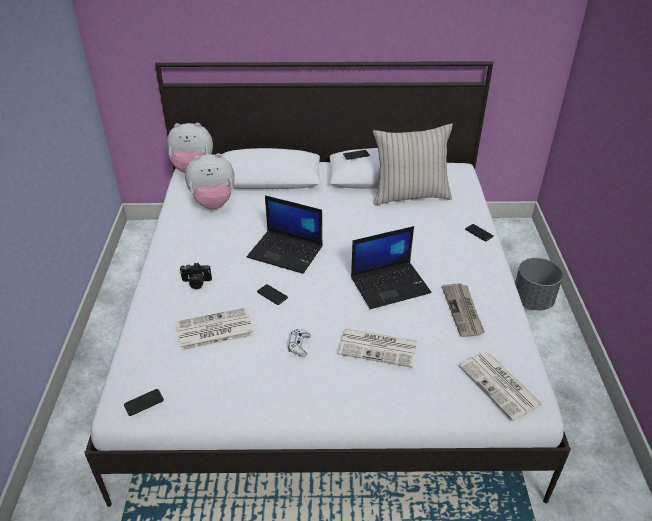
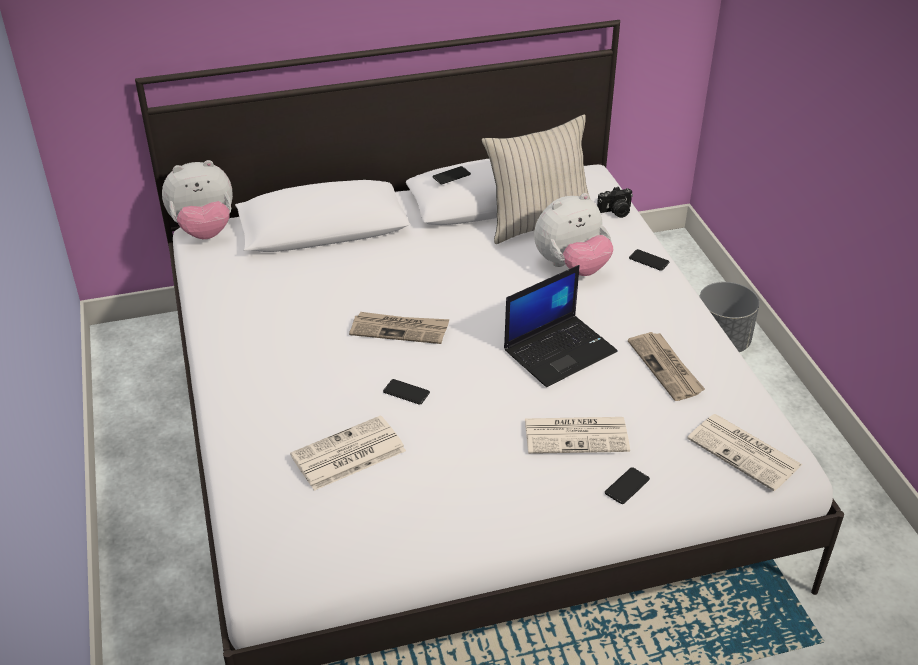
camera: 15 degrees left, 0 degrees up
phone [124,389,164,416] -> phone moved to [605,467,650,504]
camera [180,263,212,289] -> camera moved to [597,187,633,218]
plush toy [185,153,235,209] -> plush toy moved to [534,193,613,276]
laptop [247,195,322,274] -> newspaper [349,312,449,344]
white game controller [288,329,311,357] -> none

